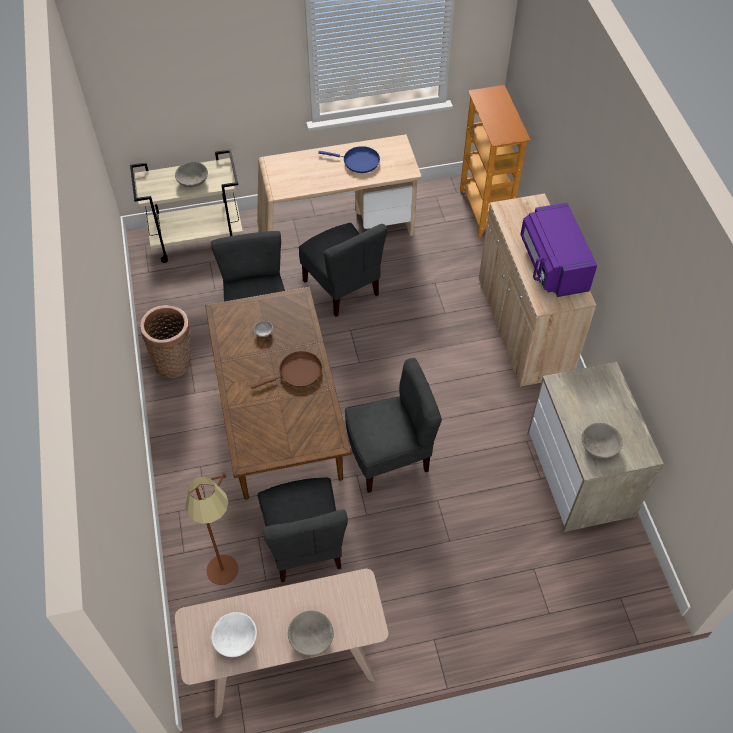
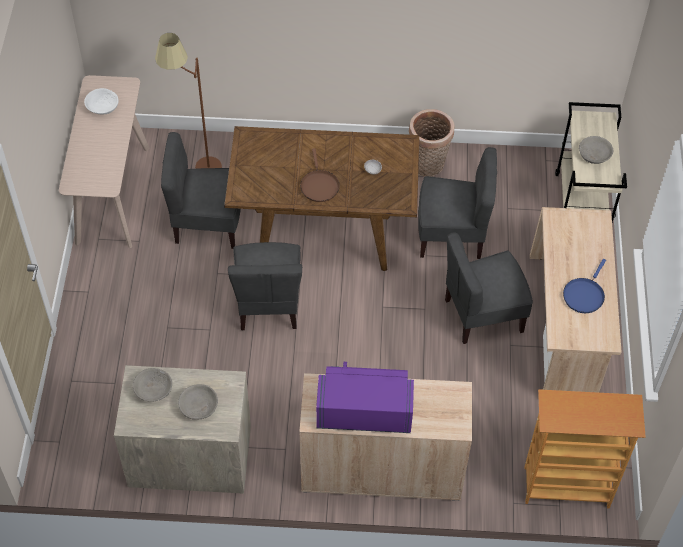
camera: 105 degrees right, 0 degrees up
grey bowl [288,611,334,656] -> grey bowl moved to [178,384,218,420]

